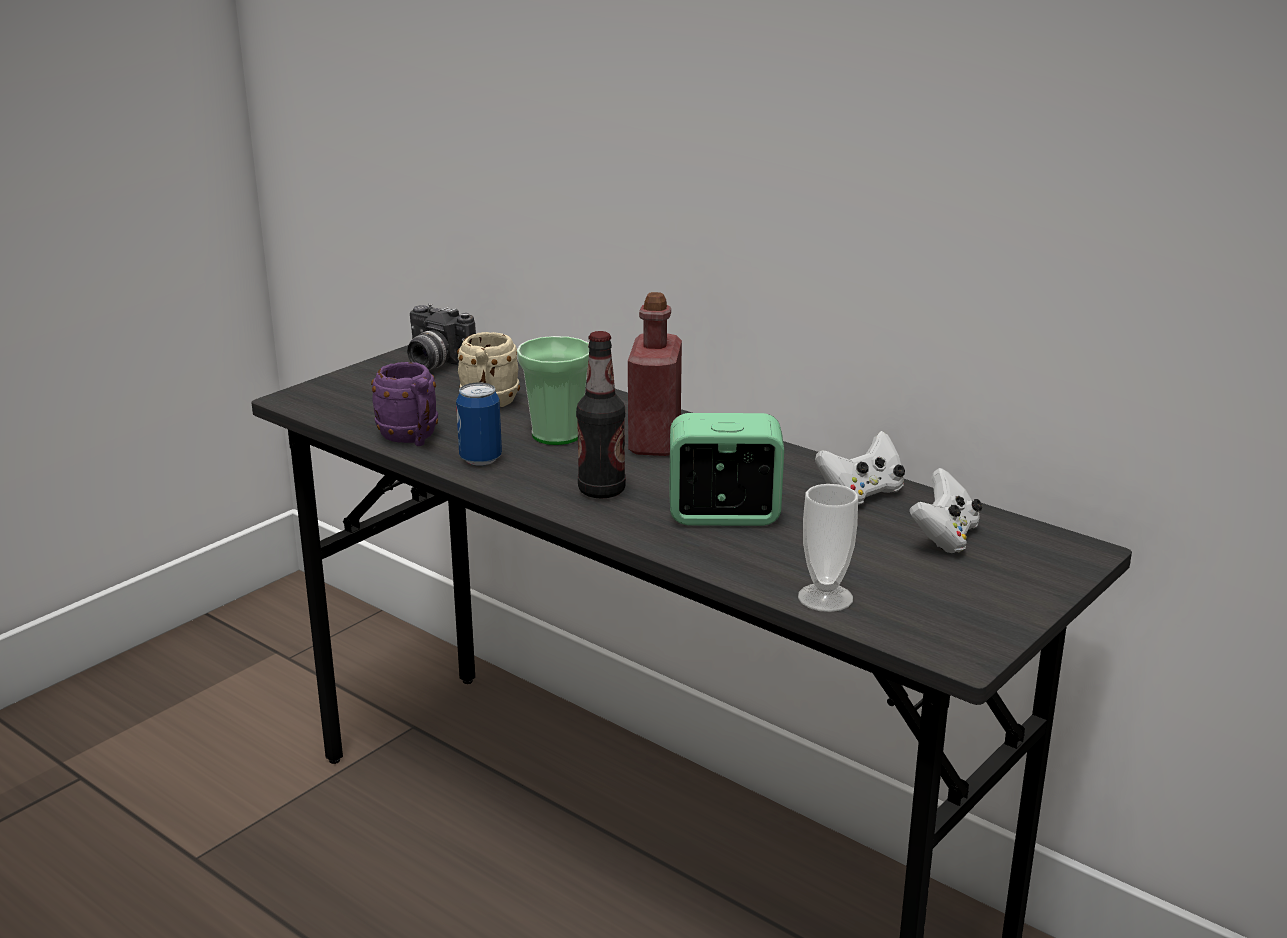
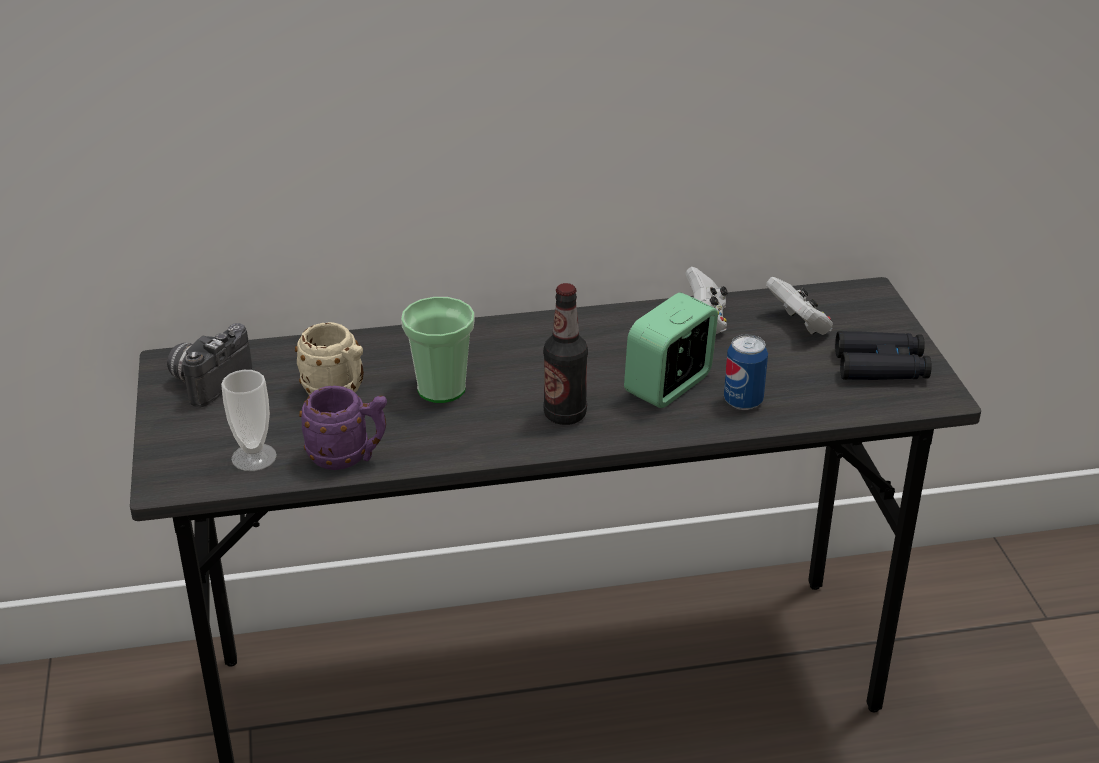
camera: 50 degrees left, 10 degrees up
camera [407,303,476,370] -> camera turned 135 degrees clockwise [167,323,252,407]
can [456,383,502,466] -> can moved to [724,334,768,410]
red bottle [628,292,682,456] -> none
cup [798,484,858,612] -> cup moved to [221,370,277,471]
none -> black binoculars [835,331,932,380]

